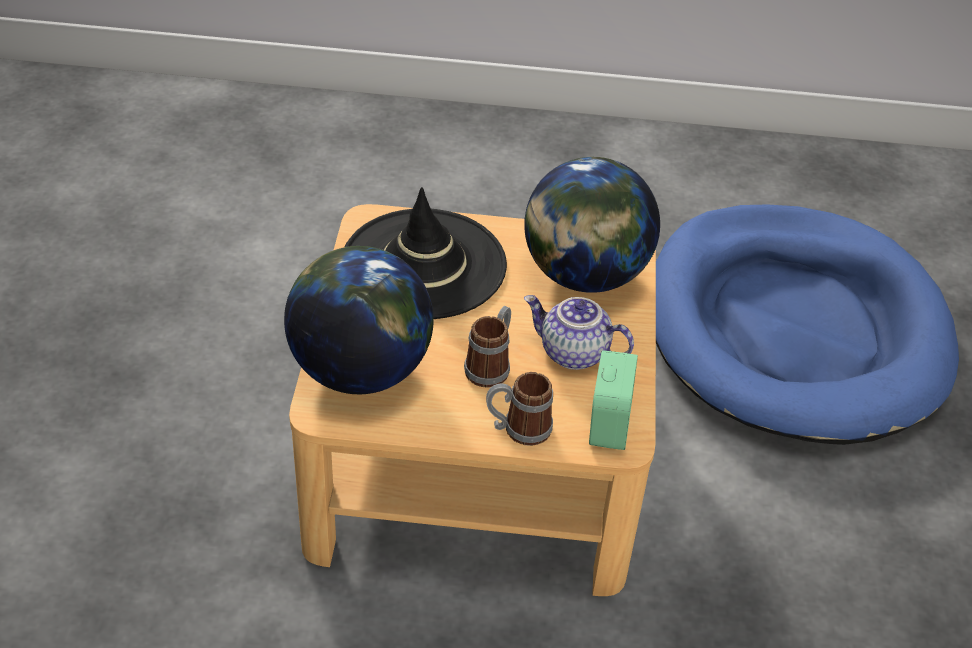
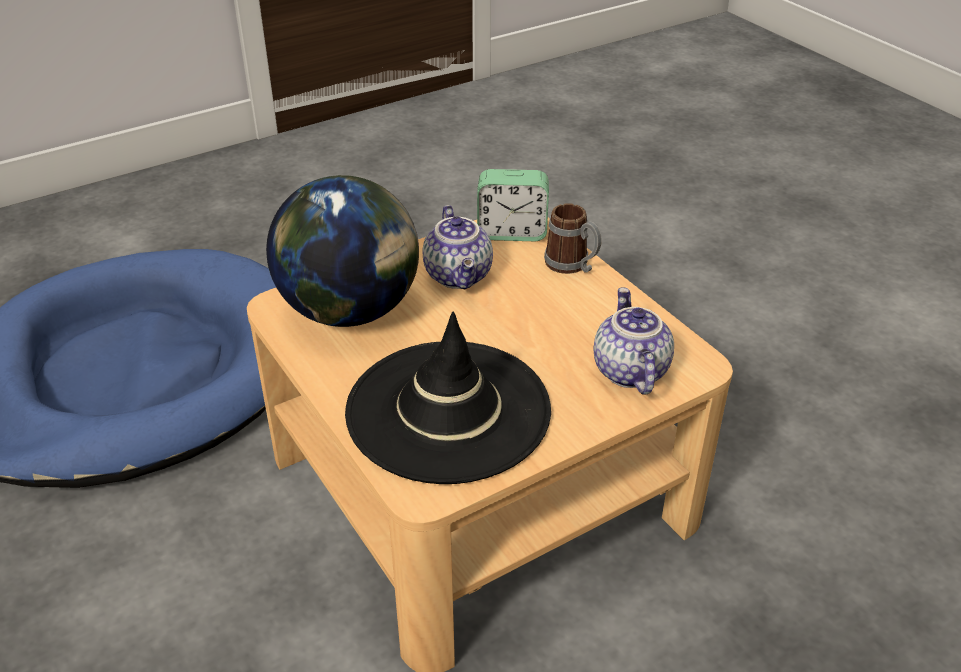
camera: 125 degrees left, 5 degrees down
globe [284,246,434,394] -> teapot [594,287,674,395]
mug [464,306,511,388] -> none
alarm clock [589,350,638,450] -> alarm clock turned 150 degrees counterclockwise [477,169,549,241]

